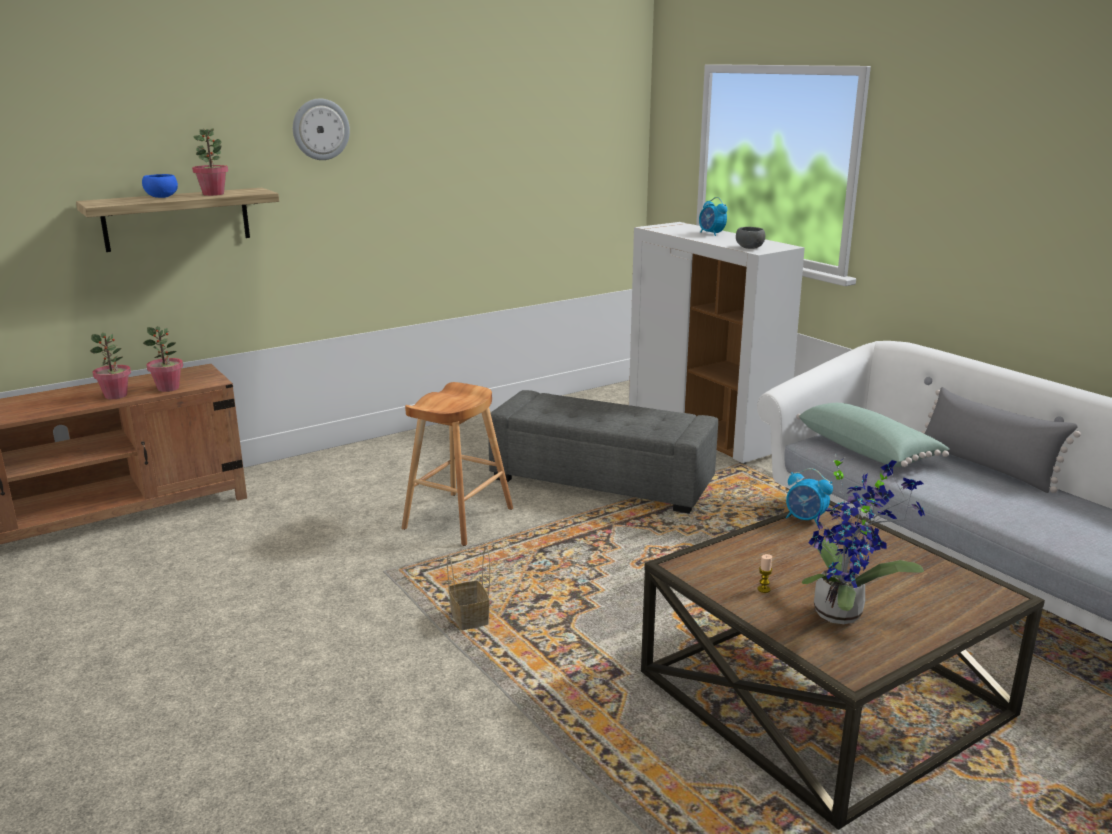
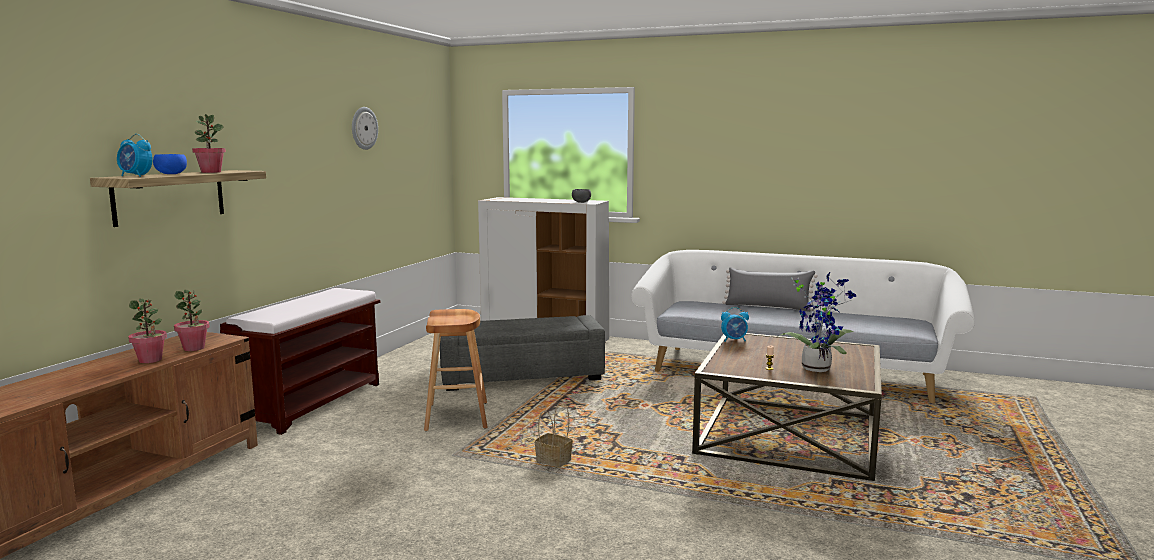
camera: 35 degrees left, 10 degrees down
wall clock [293,98,350,160] -> wall clock moved to [352,107,378,150]
alarm clock [699,197,727,236] -> alarm clock moved to [117,134,153,177]
green pillow [796,403,950,467] -> none
none -> brown bench [220,288,380,435]

